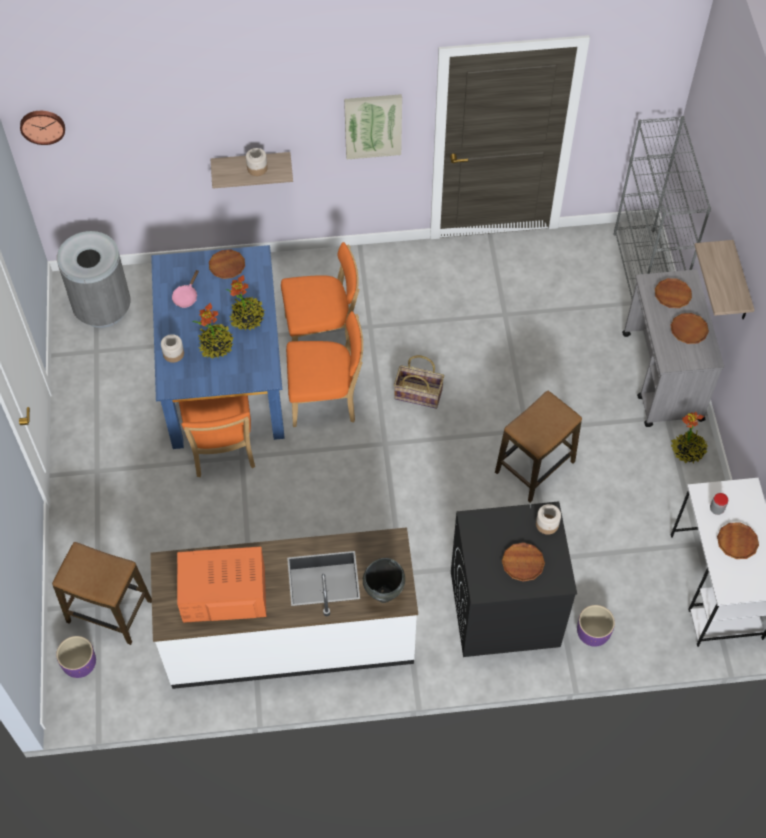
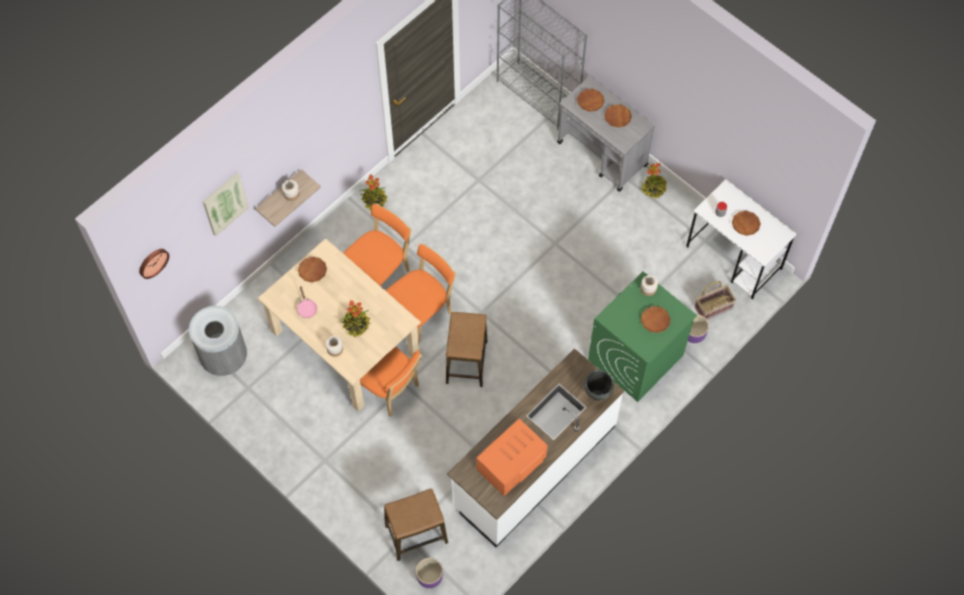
camera: 40 degrees left, 5 degrees up
blue dining table [151,245,285,449] -> beige dining table [258,239,421,412]
potted plant [226,275,265,331] -> potted plant moved to [360,174,387,211]
picture [344,94,402,159] -> picture moved to [203,172,249,236]
basket [394,355,444,409] -> basket moved to [695,281,736,320]
black washing machine [451,501,577,657] -> green washing machine [588,271,697,402]
stool [495,391,582,503] -> stool moved to [446,312,487,387]
shelf [694,240,755,319] -> none

